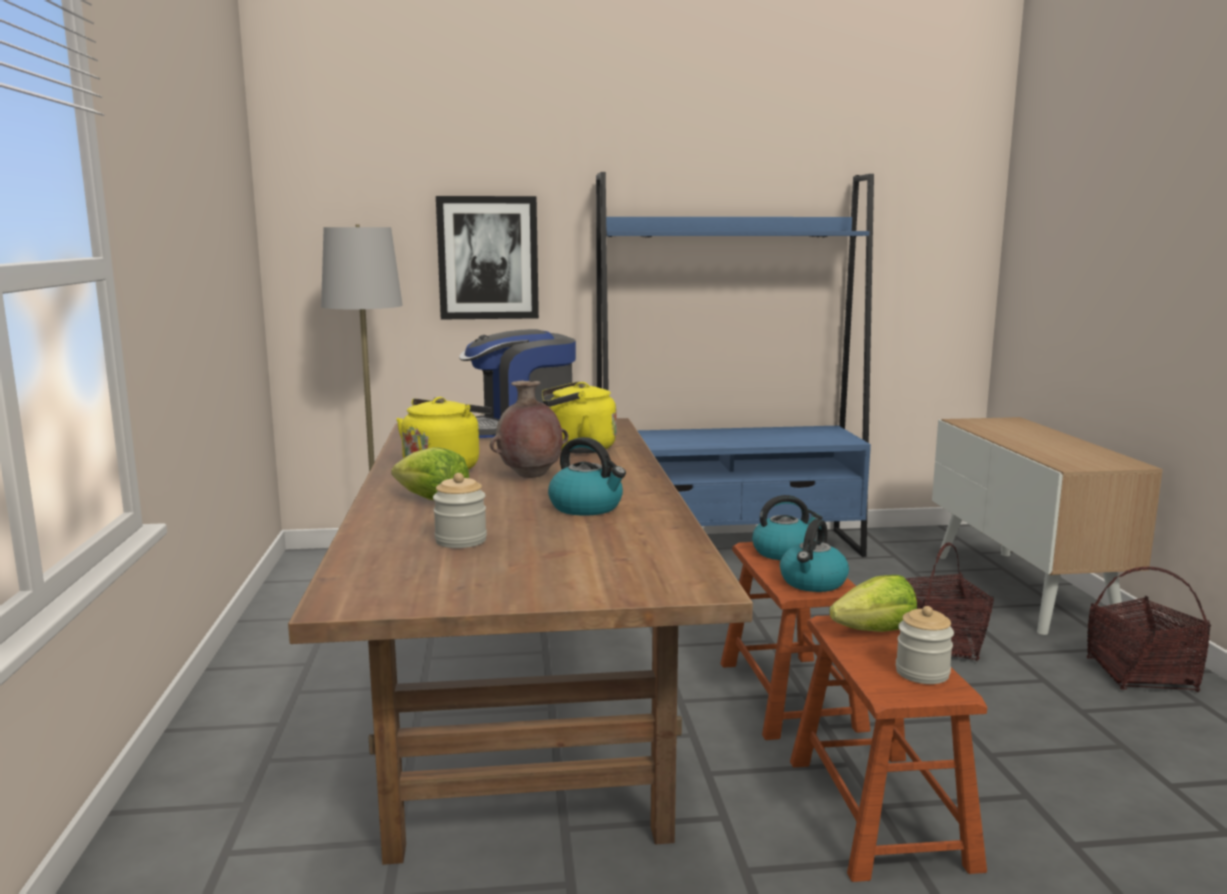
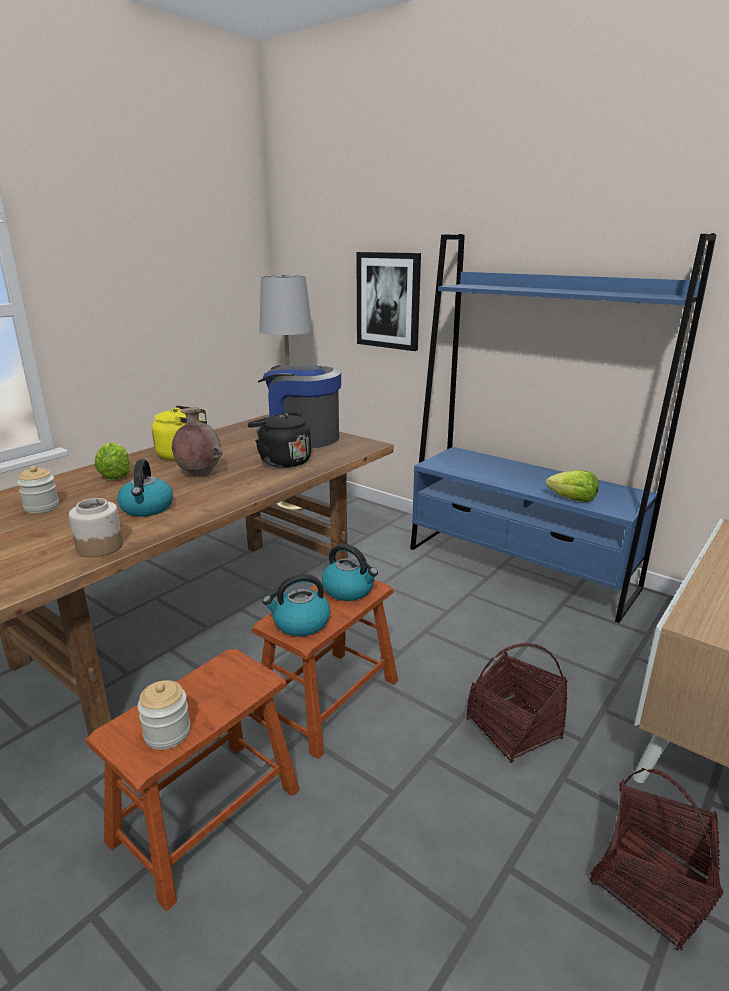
camera: 45 degrees right, 10 degrees up
yellow kettle [542,381,617,453] -> black kettle [247,412,311,468]
lettuce [830,575,917,632] -> lettuce moved to [546,470,599,502]
none -> jar [69,498,123,557]

